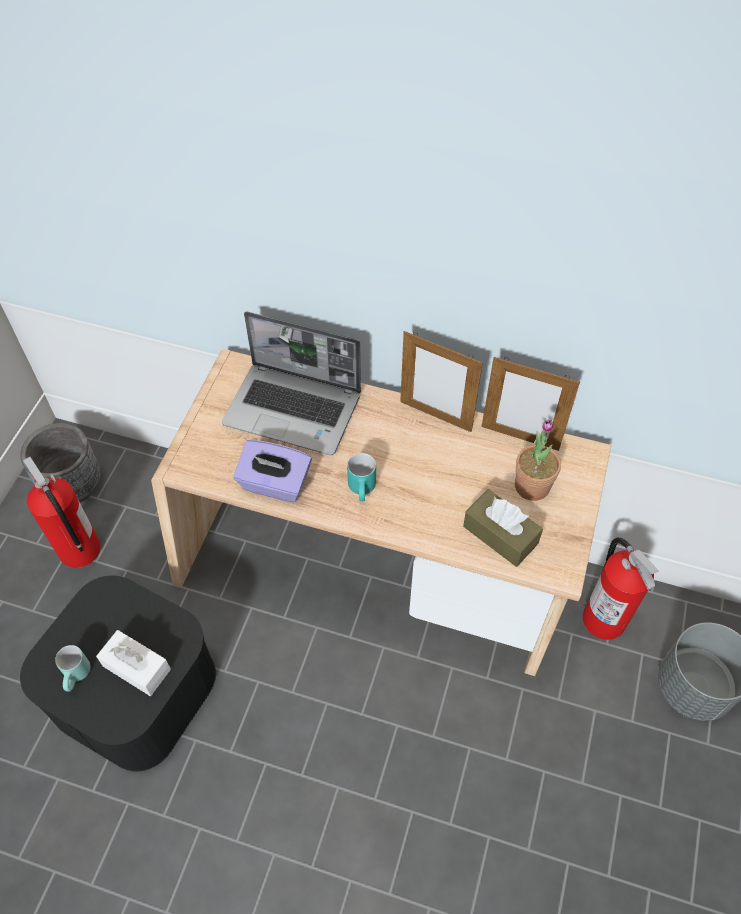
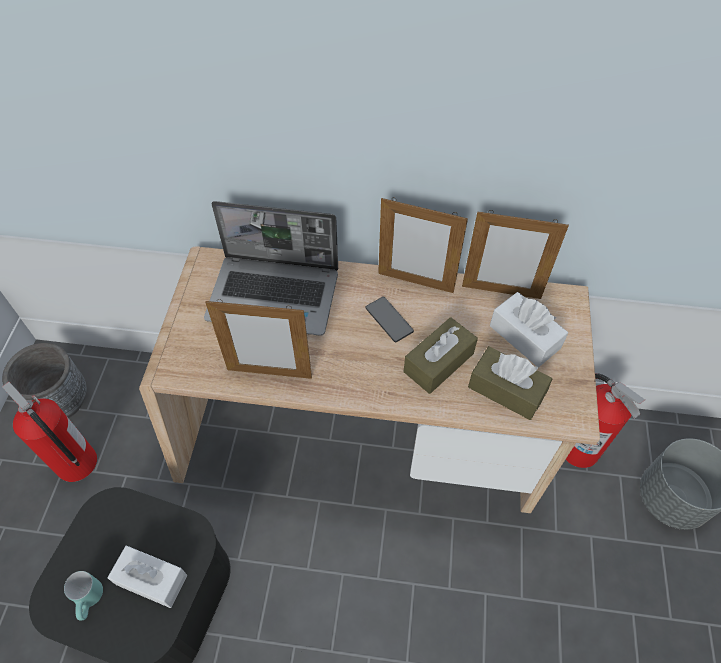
camera: 10 degrees left, 0 degrees up
purple tissue box [233,440,312,502] -> picture frame [205,299,312,379]
turquoise mug [347,453,376,502] -> none
potted plant [515,419,561,501] -> white tissue box [490,292,568,367]
none -> phone [365,297,414,342]
none -> brown tissue box [404,317,478,394]

